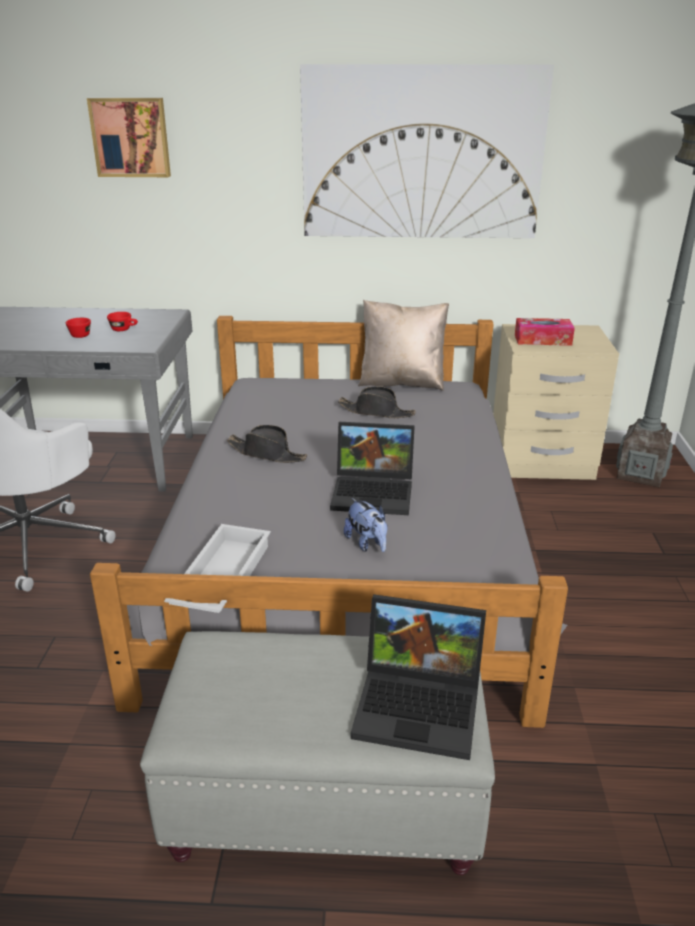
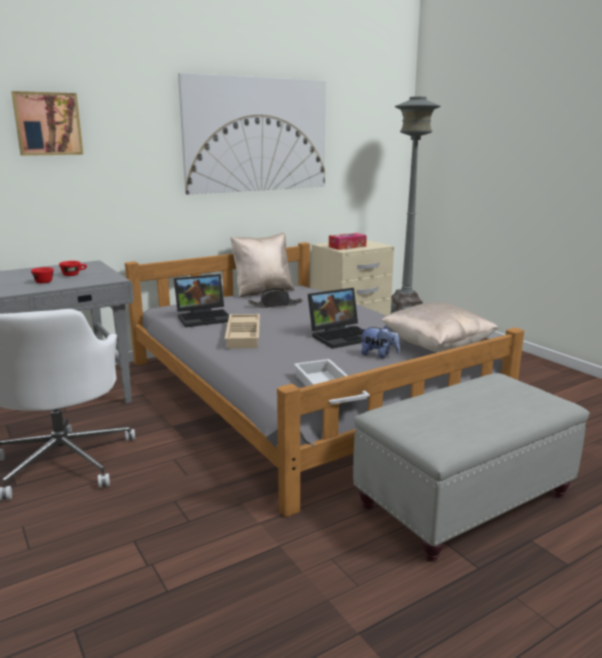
camera: 35 degrees left, 10 degrees down
black hat [227,425,307,463] -> beige tray [225,314,260,349]
laptop [351,594,486,760] -> laptop moved to [174,274,229,327]
none -> beige pillow [381,302,499,352]

